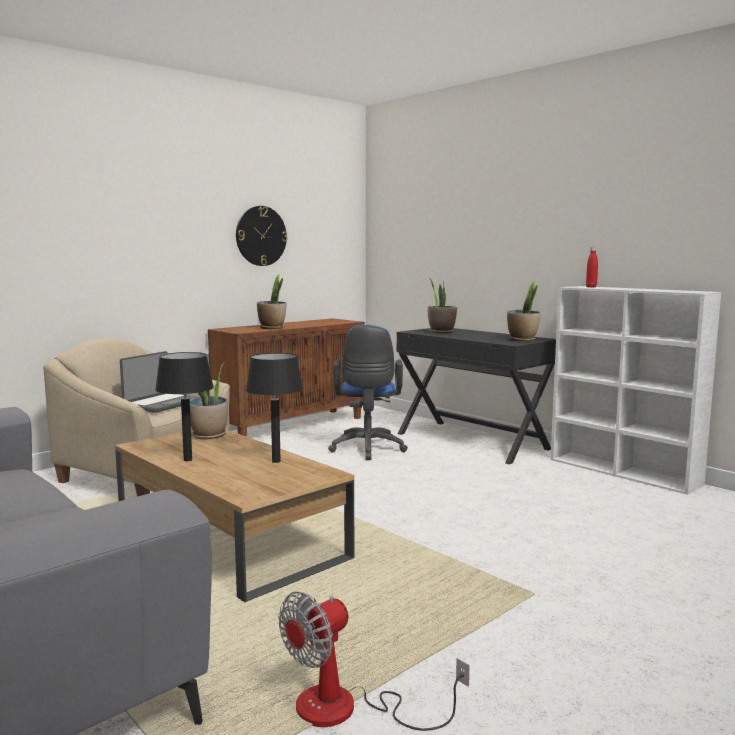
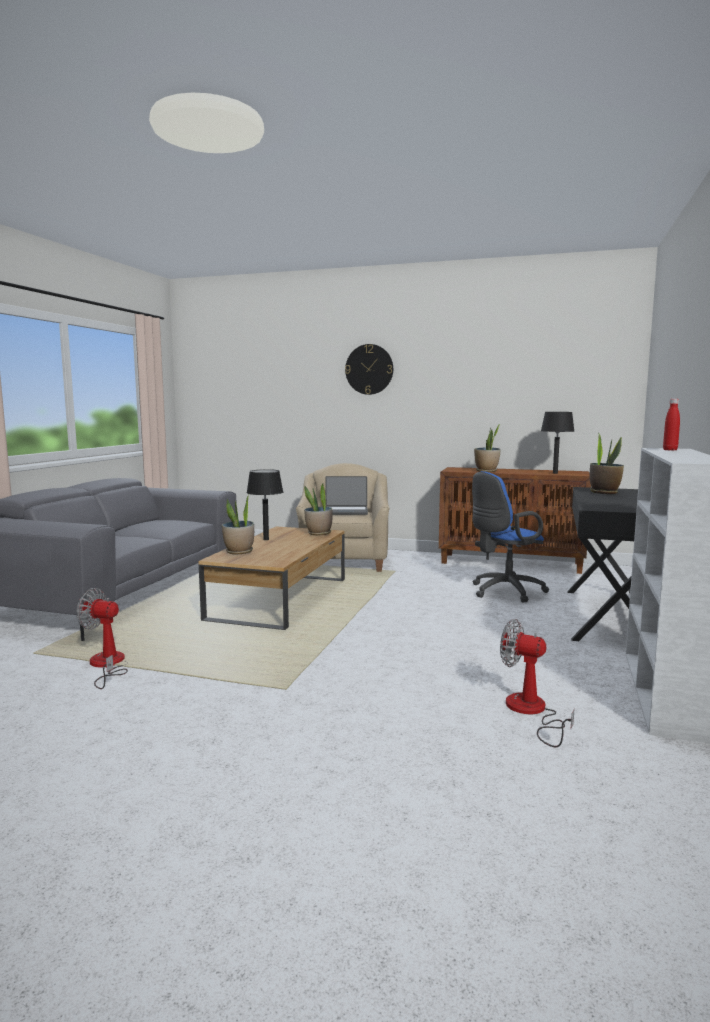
camera: 60 degrees right, 0 degrees up
wall clock [236,206,288,266] -> wall clock moved to [345,344,393,395]
black table lamp [246,353,303,463] -> black table lamp moved to [541,412,574,474]
potted plant [507,280,540,342] -> potted plant moved to [222,495,254,554]
none -> fan [500,619,575,747]

